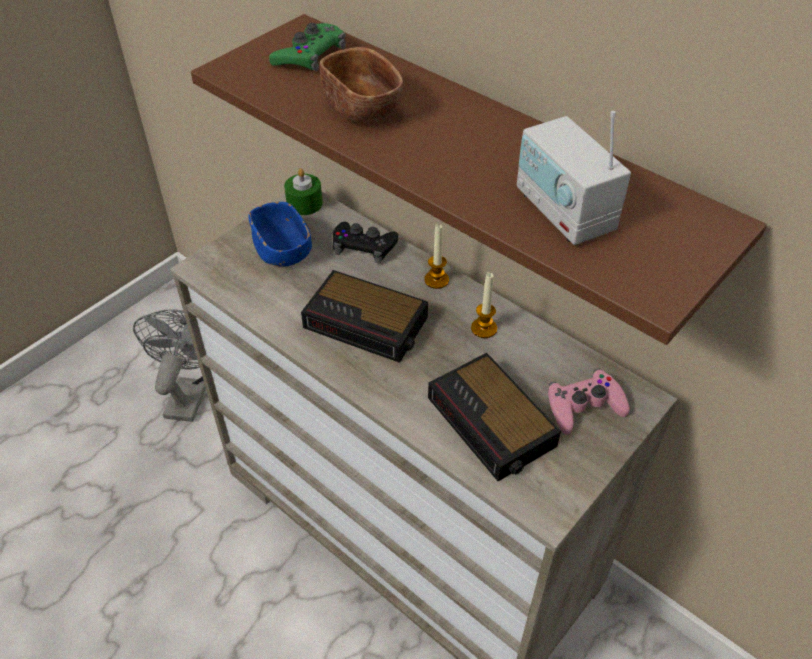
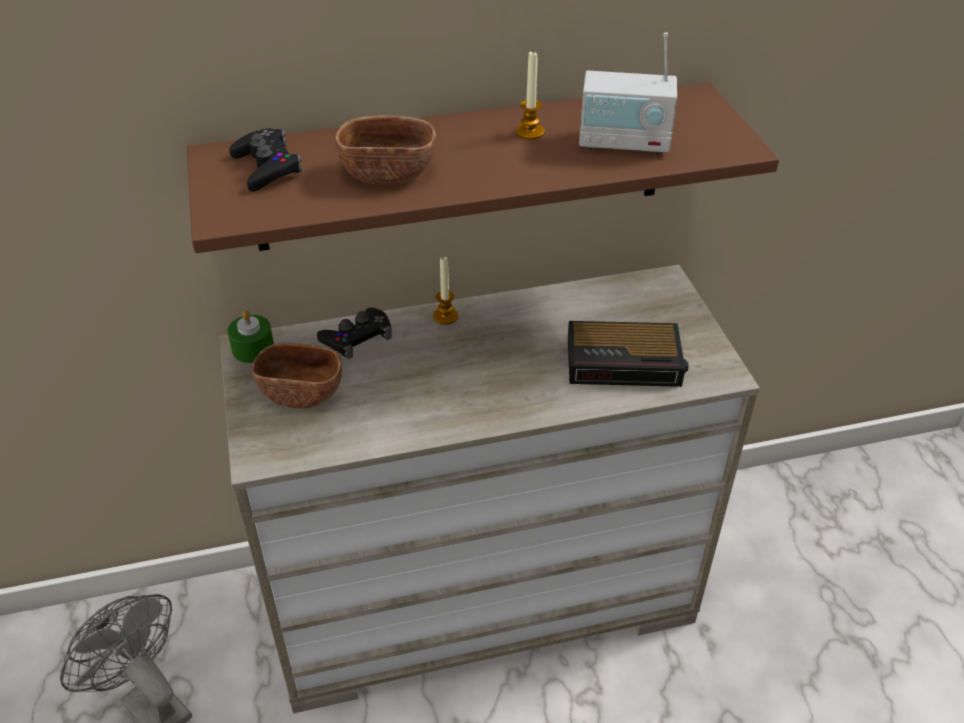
camera: 55 degrees left, 5 degrees down
blue bowl [248,202,312,267] -> brown bowl [252,343,342,408]
green game controller [269,23,346,72] -> black game controller [229,129,302,192]
alarm clock [301,270,428,363] -> none
candle [471,272,497,338] -> candle moved to [516,52,545,139]
pink game controller [548,369,630,435] -> none

